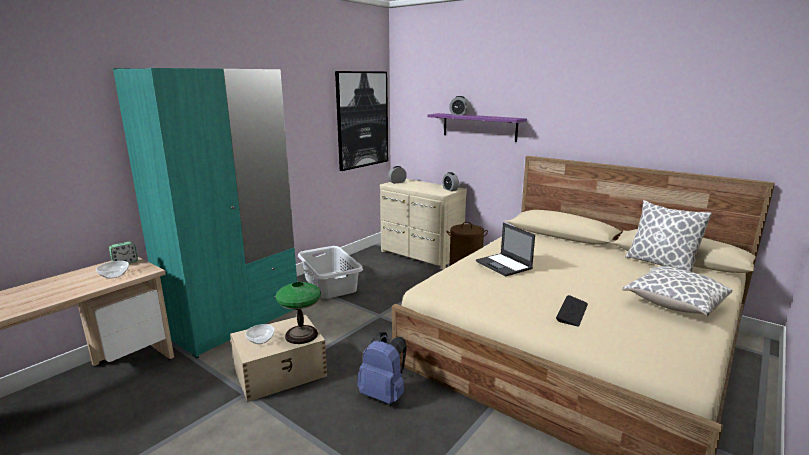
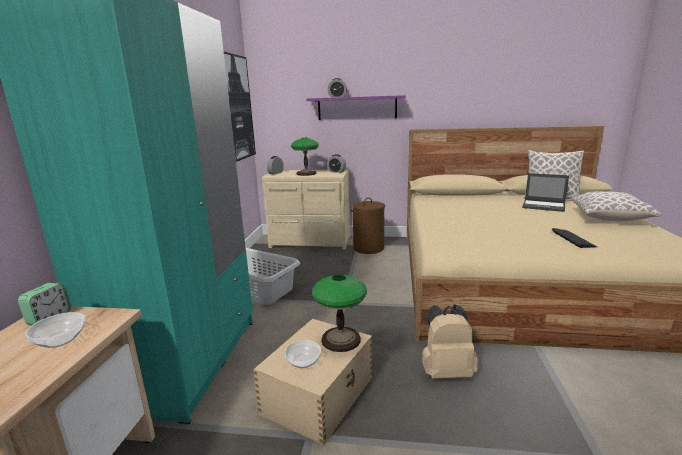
camera: 30 degrees left, 0 degrees up
blue backpack [357,332,407,404] -> beige backpack [422,304,478,379]
laptop [476,223,535,277] -> laptop moved to [522,173,569,212]
none -> table lamp [291,138,319,176]

